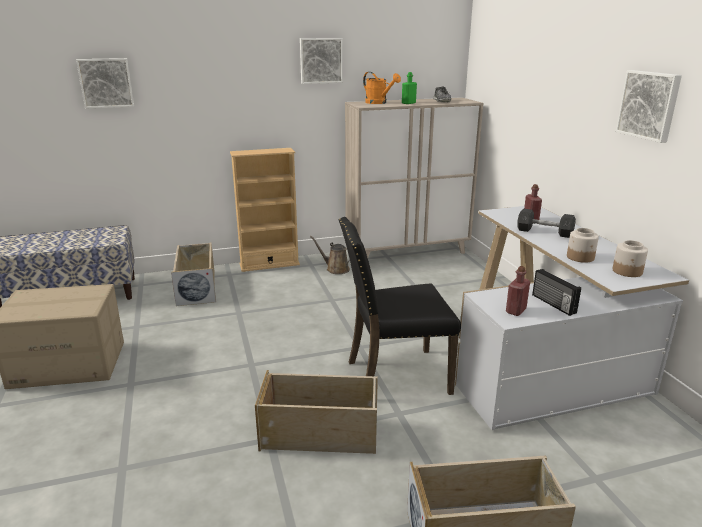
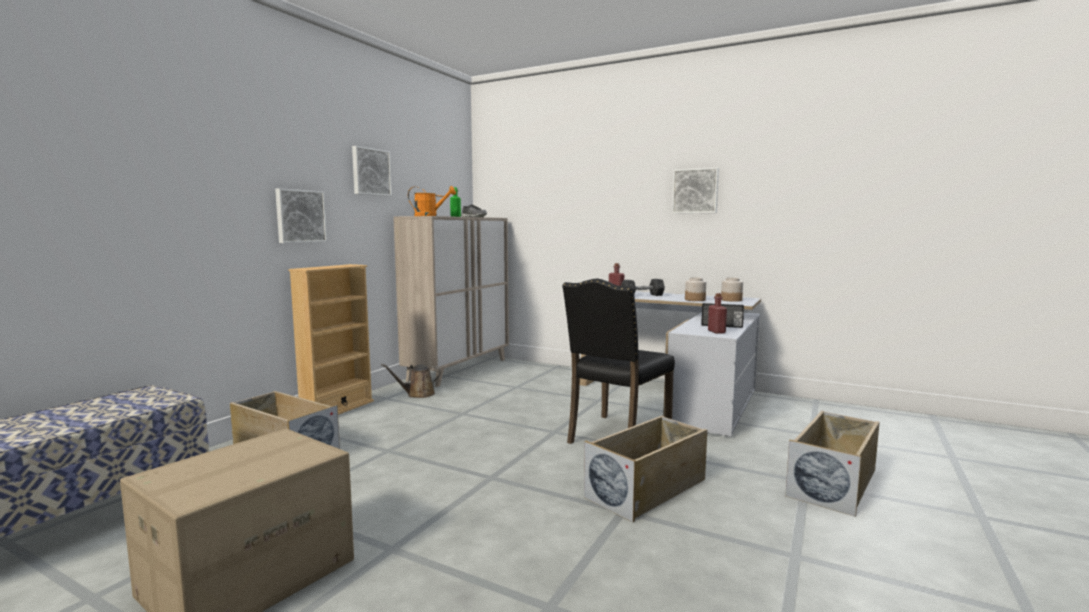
camera: 45 degrees left, 15 degrees down
picture [76,58,134,109] -> picture moved to [275,188,327,243]

